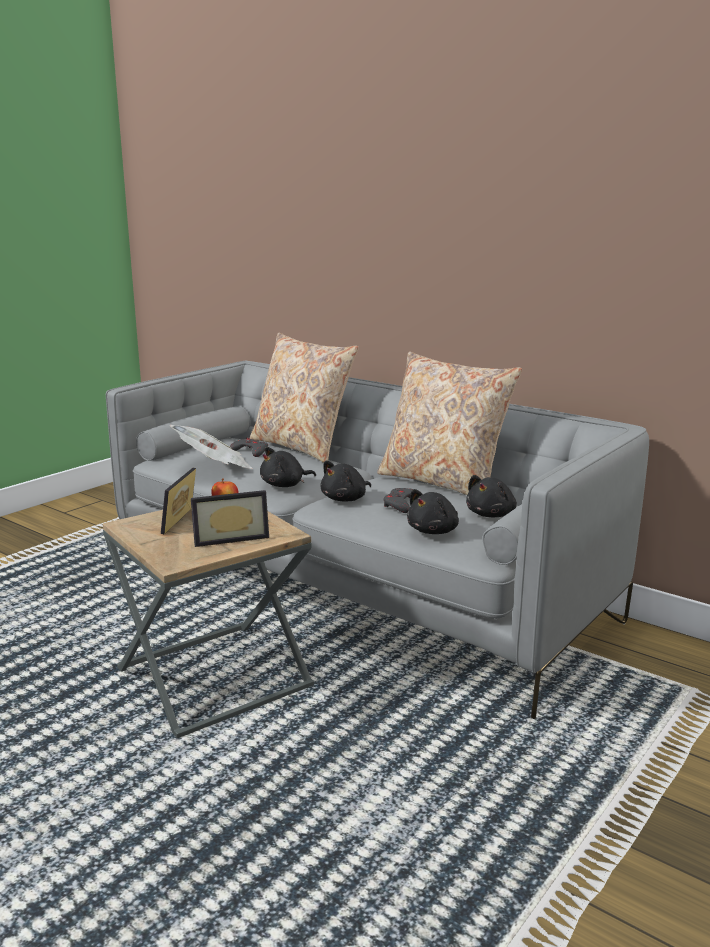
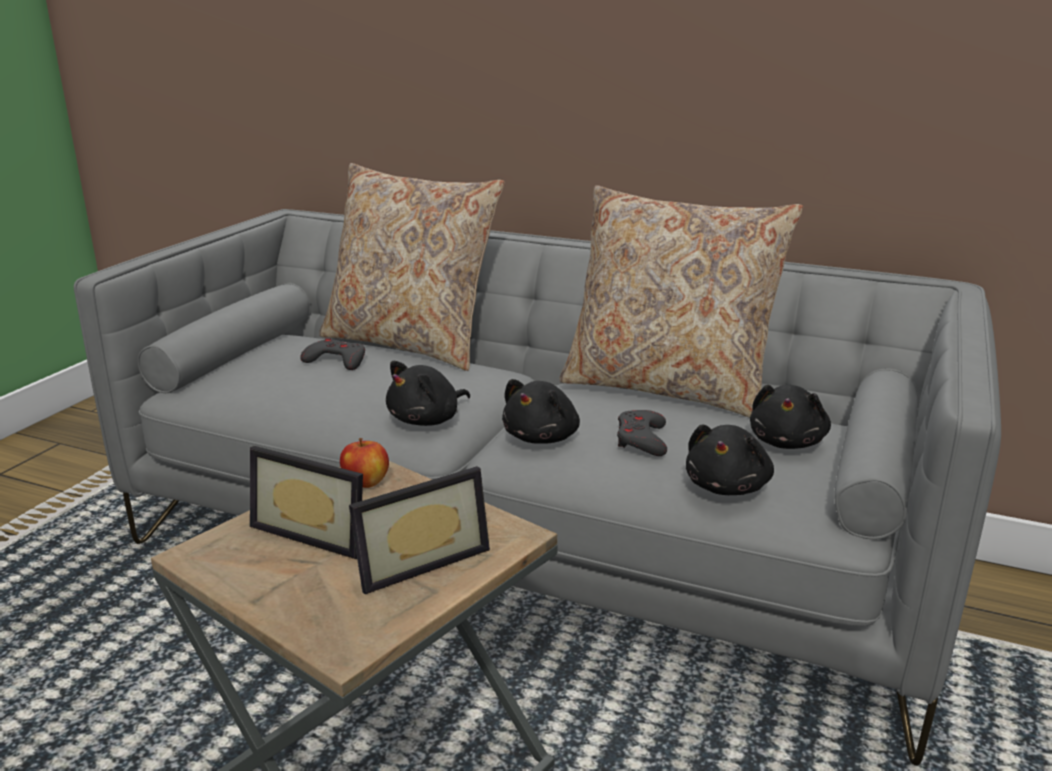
camera: 15 degrees left, 5 degrees up
picture frame [161,468,196,534] -> picture frame turned 60 degrees counterclockwise [250,446,363,559]
newspaper [170,425,253,469] -> none

